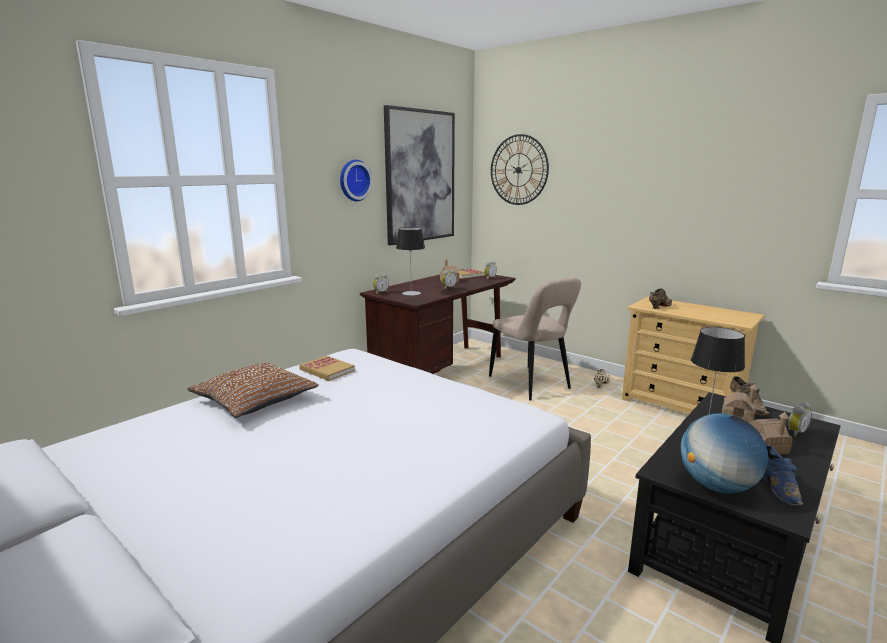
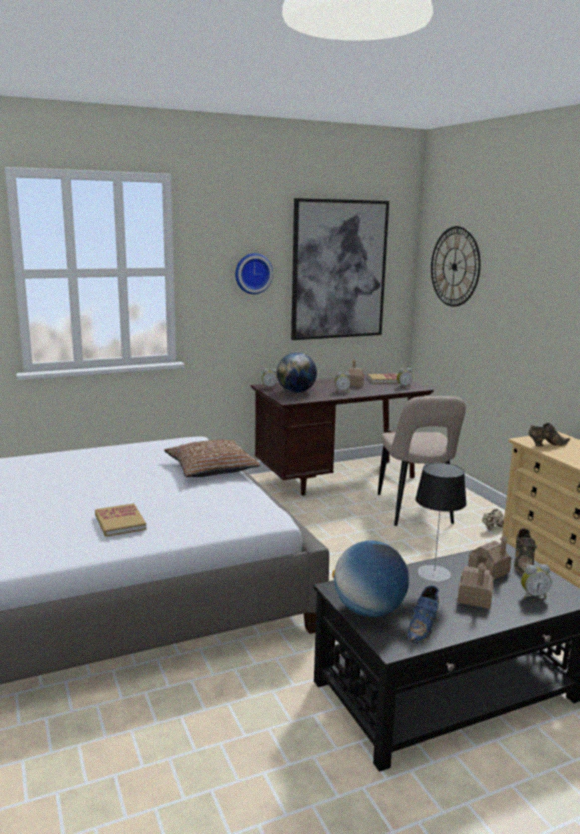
camera: 25 degrees right, 0 degrees up
brown pillow [187,362,319,418] -> brown pillow moved to [164,440,261,477]
book [299,356,355,381] -> book moved to [95,503,147,537]
table lamp [396,227,425,296] -> globe [277,352,317,393]

